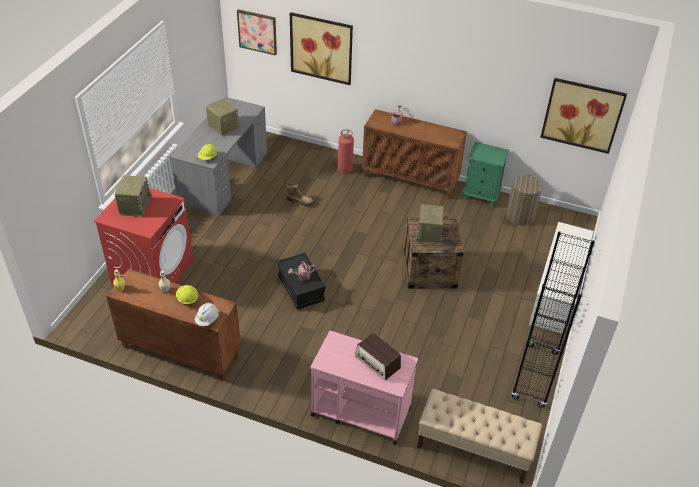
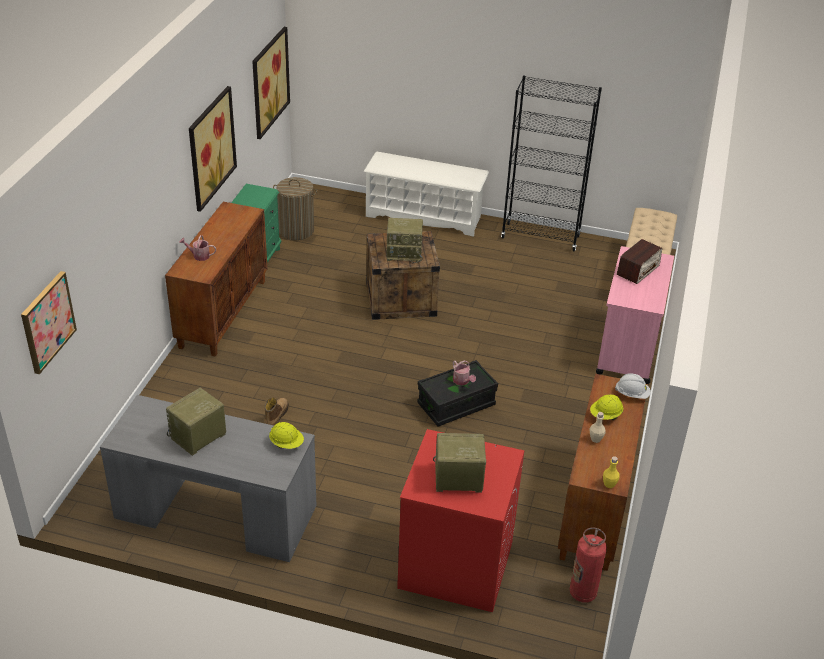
camera: 95 degrees left, 5 degrees down
picture [290,12,353,85] -> picture moved to [189,86,237,212]
fire extinguisher [338,129,354,174] -> fire extinguisher moved to [569,527,607,603]

